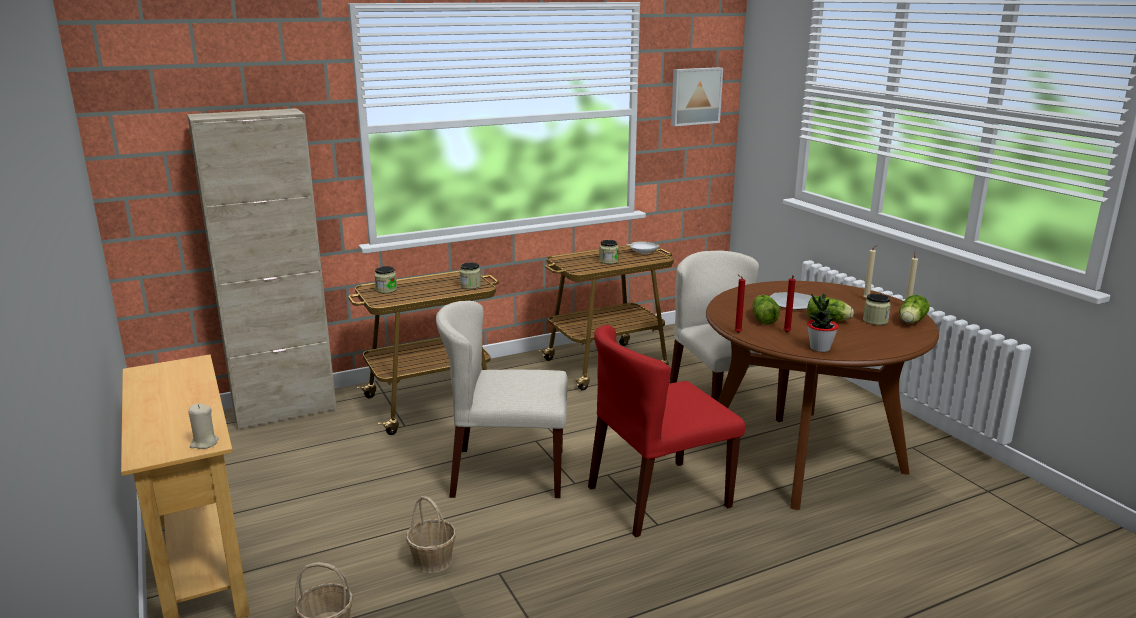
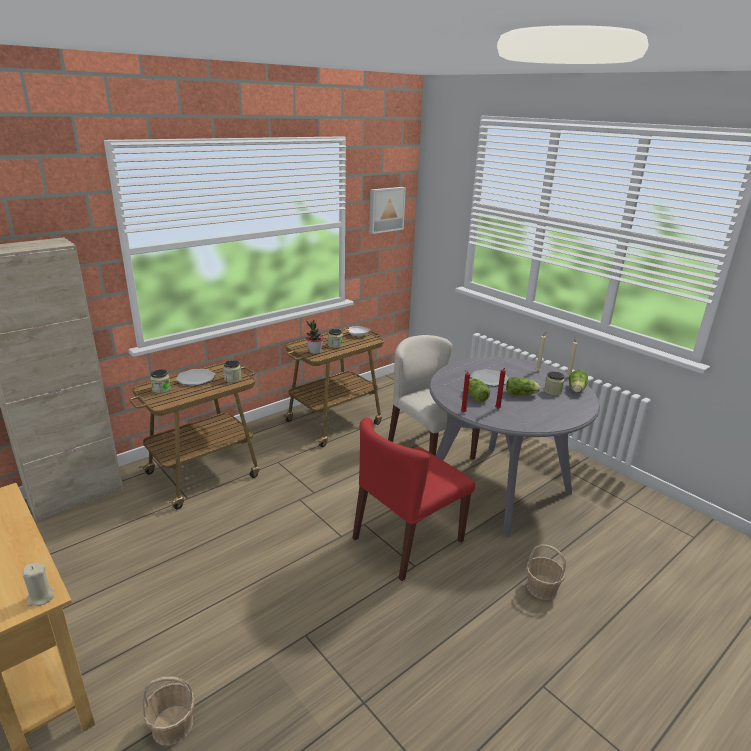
camera: 15 degrees left, 5 degrees up
basket [406,496,456,574] -> basket moved to [526,544,566,600]
beige chair [436,301,568,498] -> none
brown dining table [706,281,939,510] -> grey dining table [429,357,600,537]
potted plant [807,294,839,352] -> potted plant moved to [306,320,324,354]
none -> plate [176,369,215,385]

